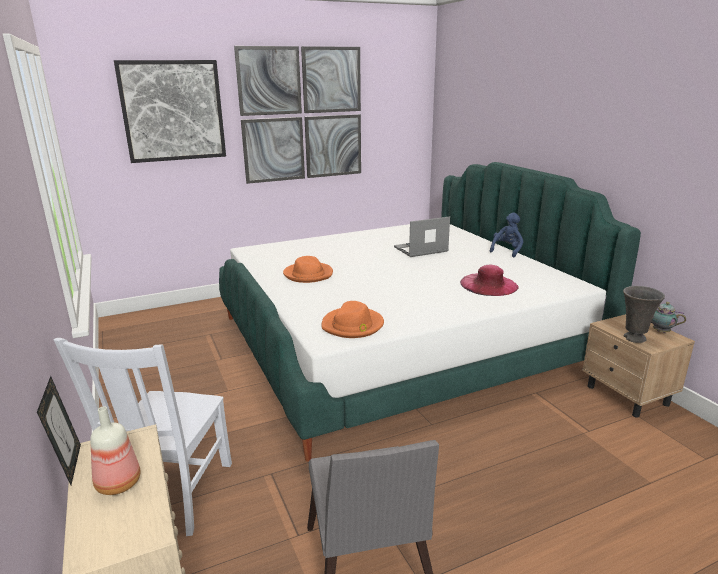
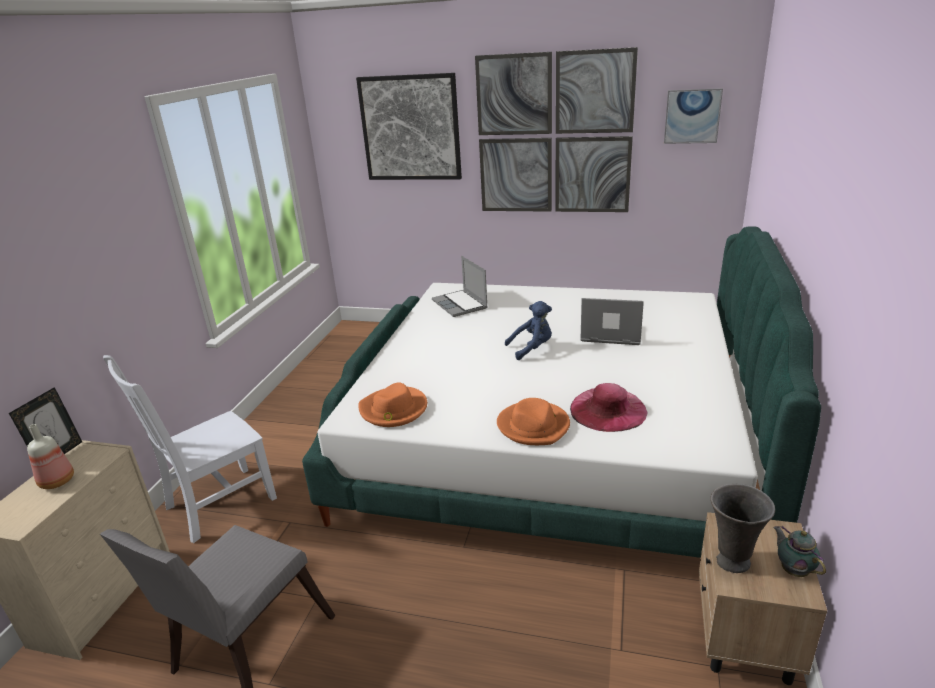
camera: 40 degrees right, 5 degrees up
orange hat [283,256,333,283] -> orange hat moved to [497,398,570,445]
blue plush toy [490,212,523,257] -> blue plush toy moved to [505,301,552,360]
none -> laptop [432,256,488,317]
none -> picture [664,88,723,144]

